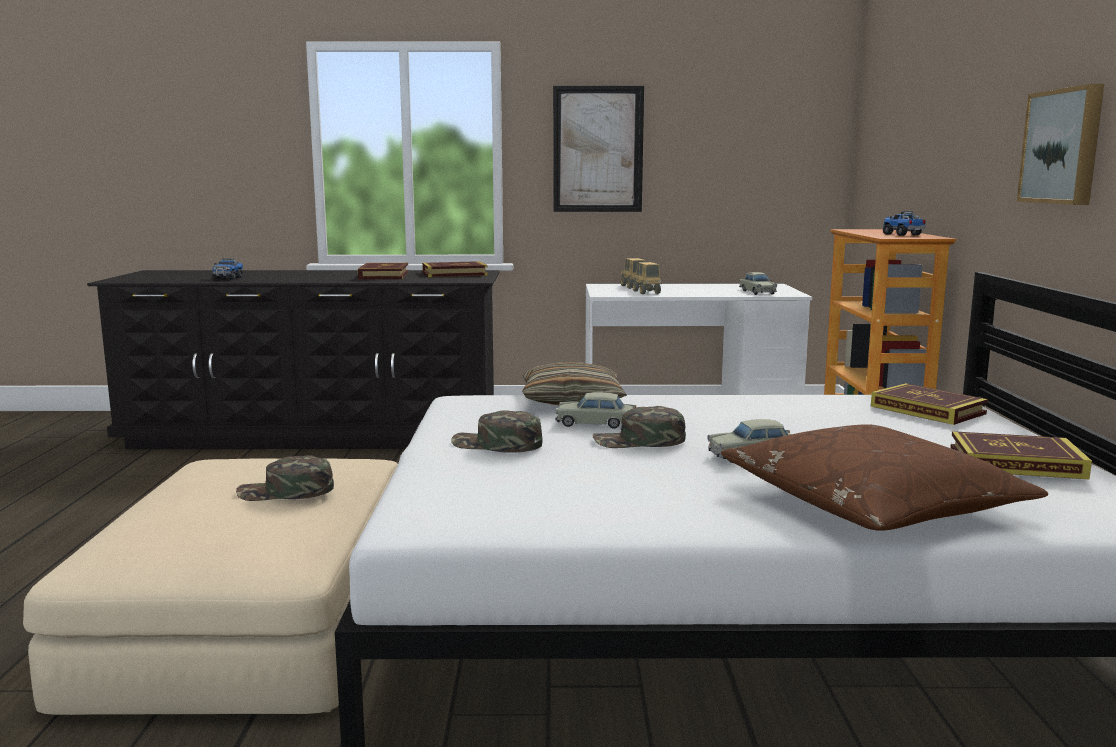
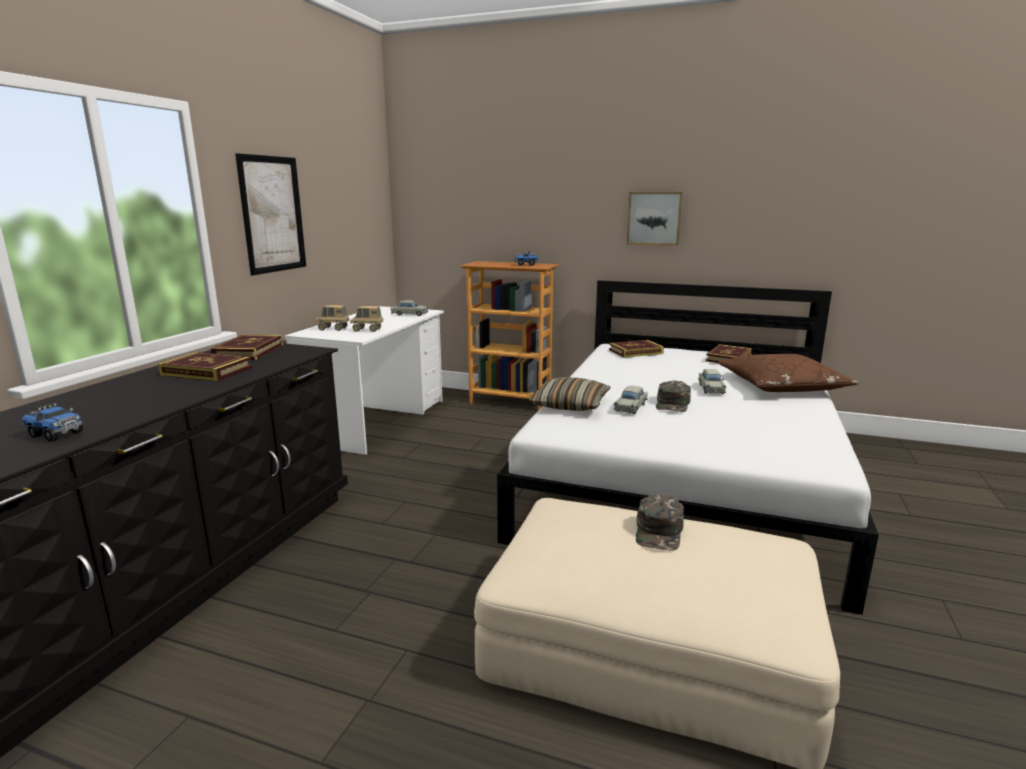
camera: 70 degrees left, 5 degrees up
green cap [452,411,542,453] -> none

